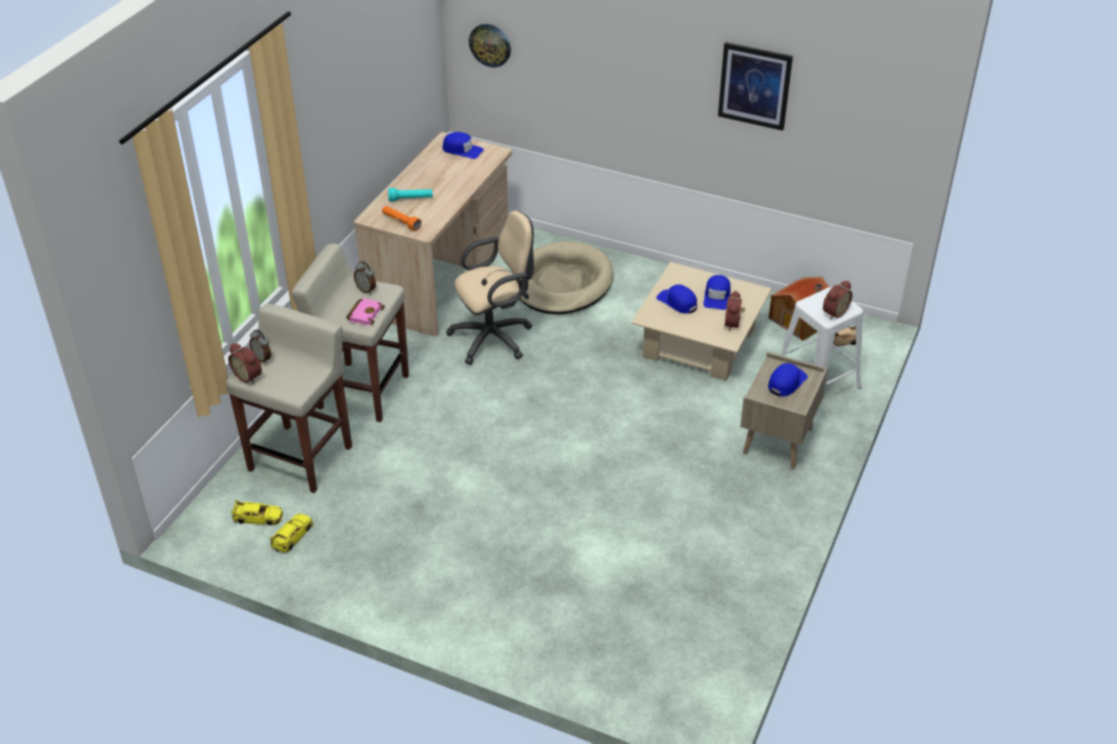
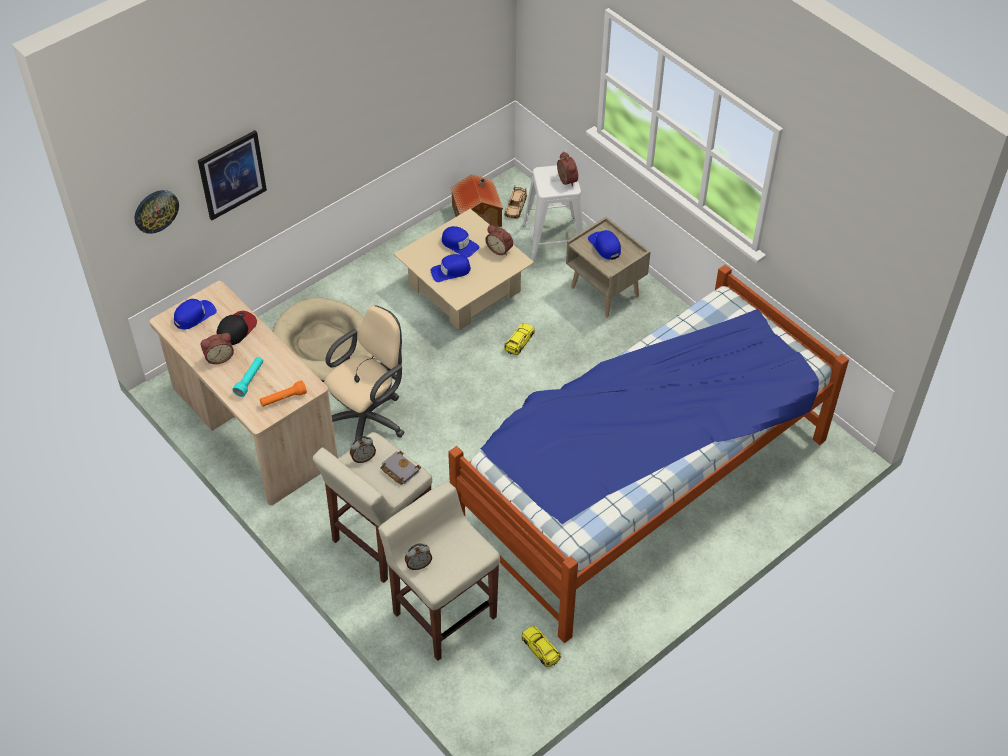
camera: 65 degrees left, 10 degrees up
alarm clock [228,343,262,384] -> alarm clock moved to [201,333,234,364]
yellow toy car [231,500,283,525] -> yellow toy car moved to [504,323,535,355]
pink book [346,298,385,326] -> grey book [380,451,421,485]
beige office chair [446,211,534,365] -> beige office chair turned 45 degrees clockwise [324,306,405,441]
picture [718,42,793,131] -> picture moved to [198,130,267,220]
none -> cap [217,311,257,345]
none -> bed [448,265,849,643]

